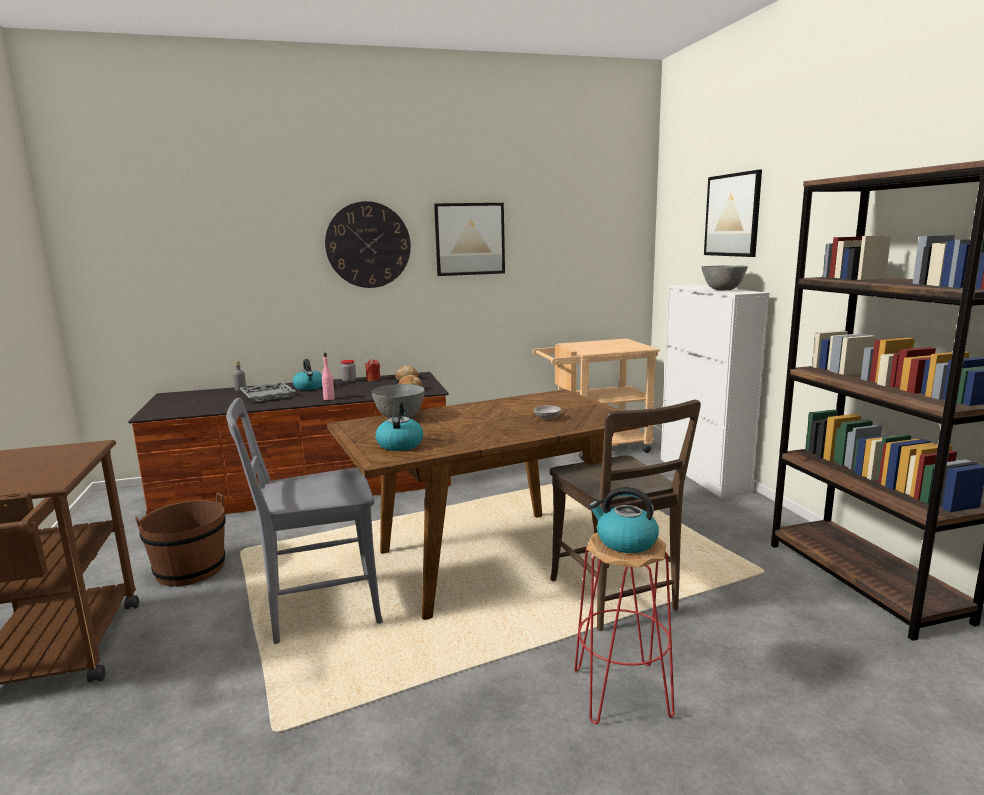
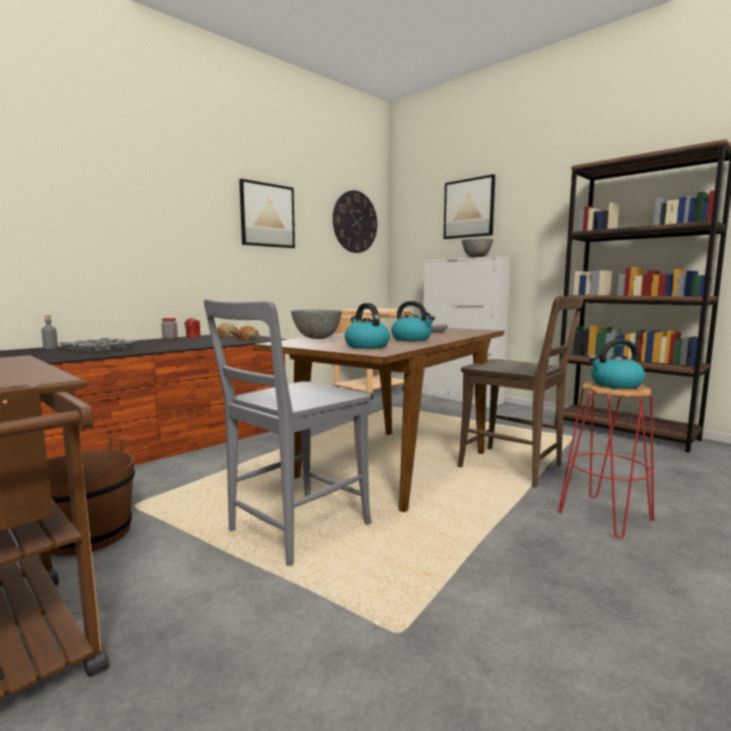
camera: 30 degrees left, 5 degrees down
kettle [293,359,322,390] -> kettle moved to [391,301,435,341]
pink bottle [322,353,335,400] -> none
wall clock [325,201,411,288] -> wall clock moved to [333,190,377,253]

